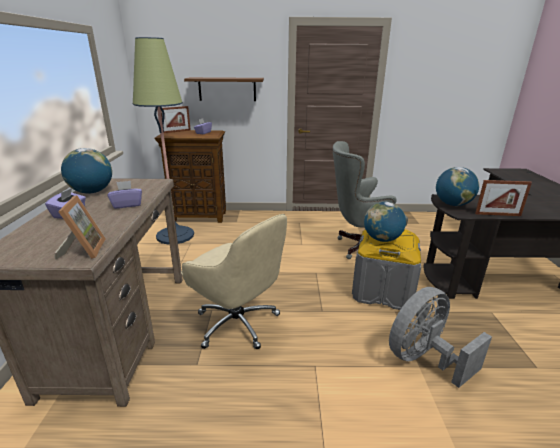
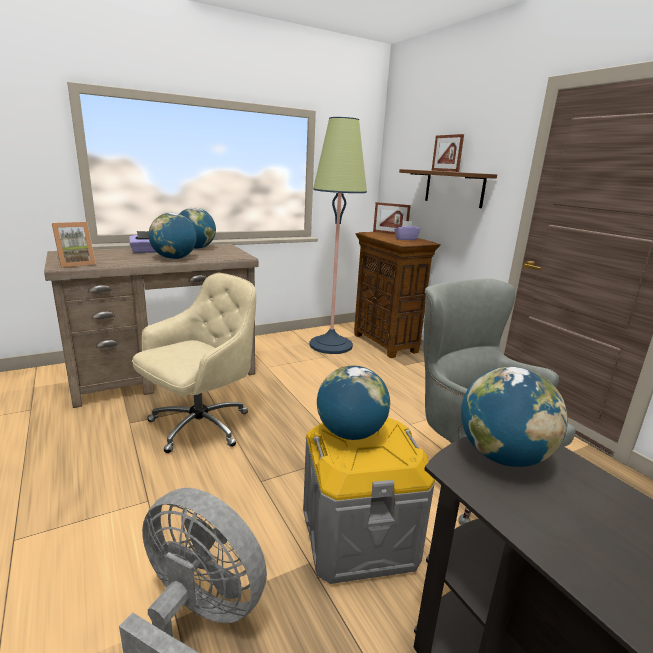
camera: 60 degrees right, 5 degrees down
purple tissue box [107,181,142,209] -> globe [149,213,197,259]
beige office chair [181,214,287,349] -> beige office chair turned 150 degrees counterclockwise [132,273,256,453]
picture frame [475,180,532,216] -> picture frame moved to [432,134,464,172]

